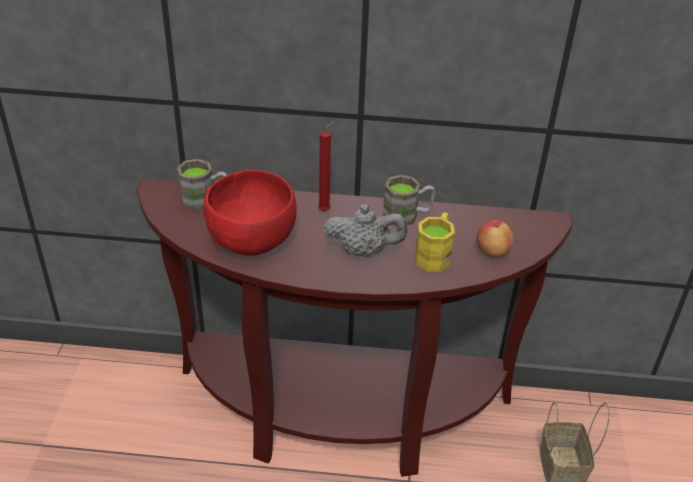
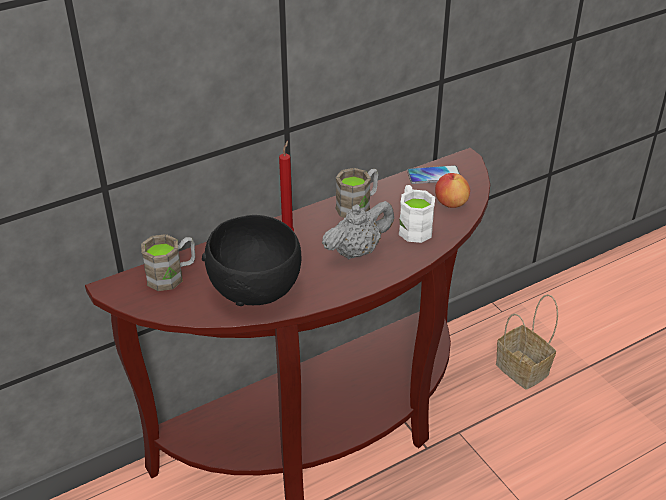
camera: 35 degrees left, 0 degrees up
red bowl [204,170,297,256] -> black bowl [202,215,301,306]
yellow mug [415,212,455,272] -> white mug [399,185,435,243]
none -> phone [407,165,460,184]

